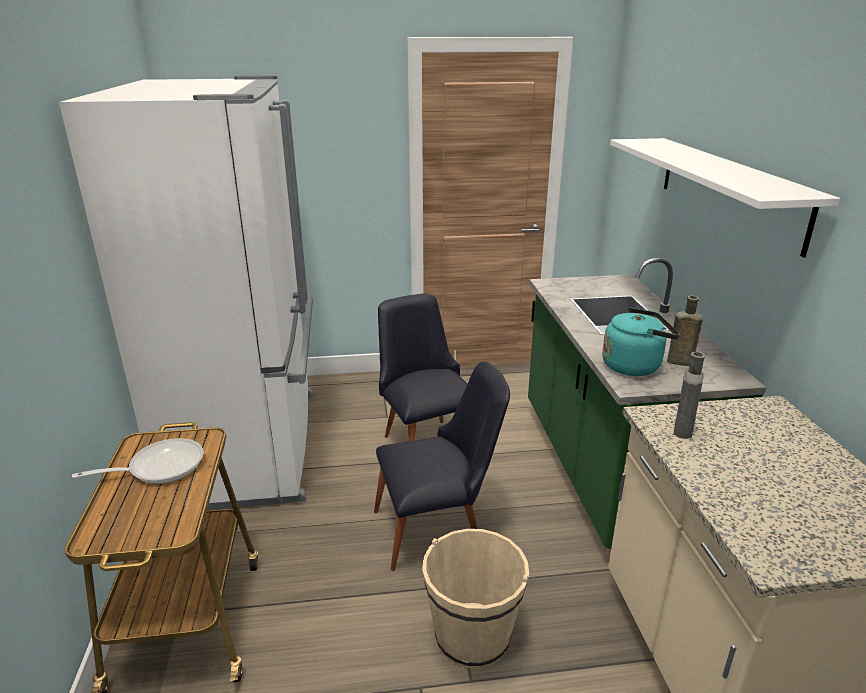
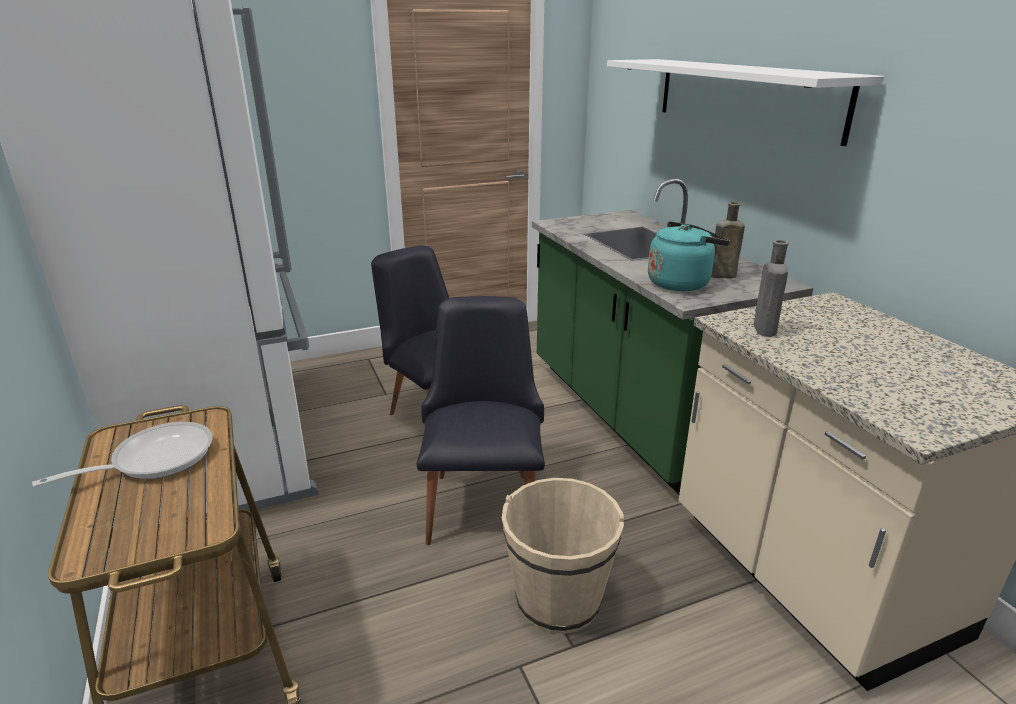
camera: 15 degrees left, 0 degrees up
black chair [374,361,510,571] -> black chair turned 60 degrees counterclockwise [416,296,545,545]

